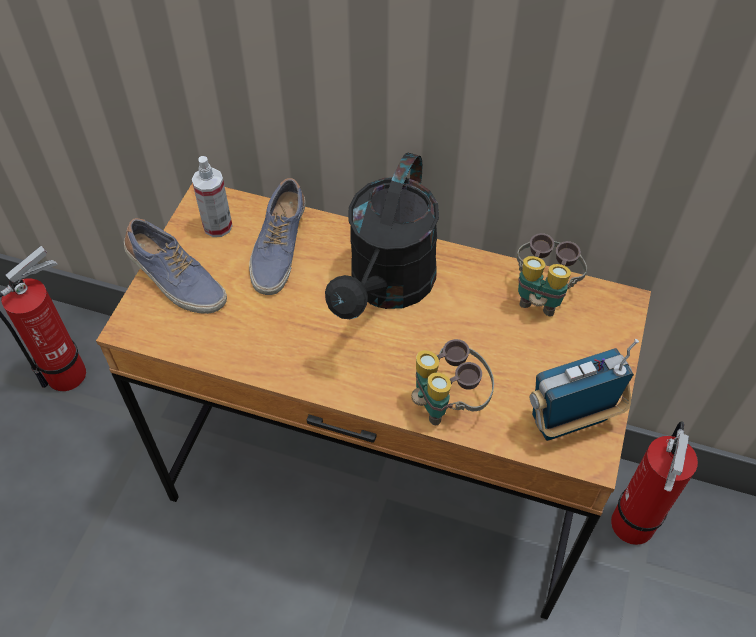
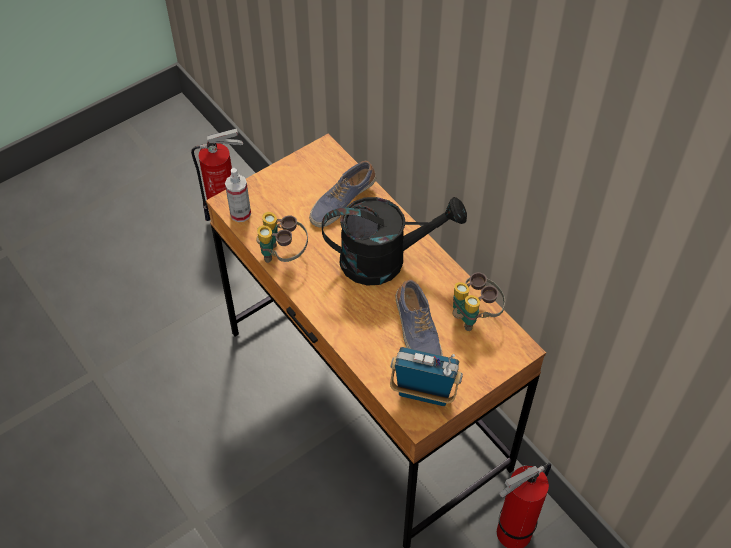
camera: 35 degrees right, 0 degrees up
shoe [124,218,227,314] -> shoe moved to [395,279,443,356]
spray bottle [192,156,233,237] -> spray bottle moved to [225,168,251,222]
black watering can [325,153,439,319] -> black watering can turned 150 degrees counterclockwise [322,197,467,286]
binoculars [411,339,494,425] -> binoculars moved to [256,212,308,263]

